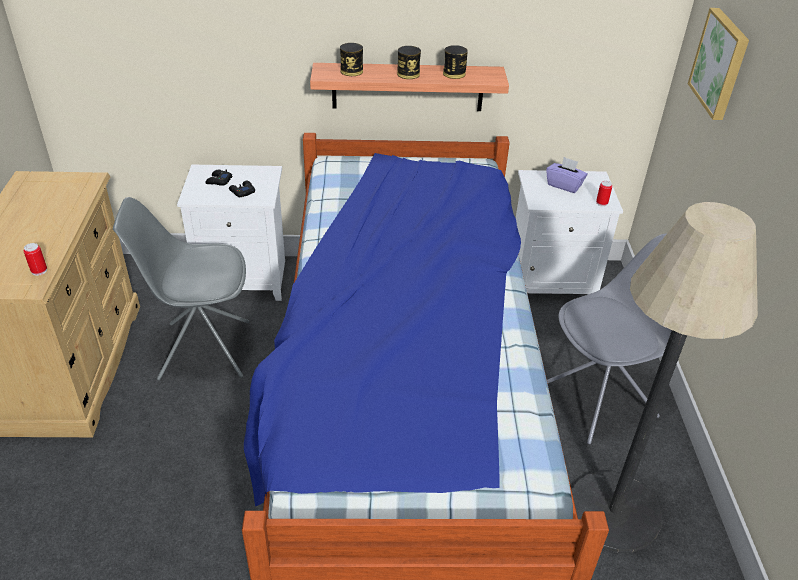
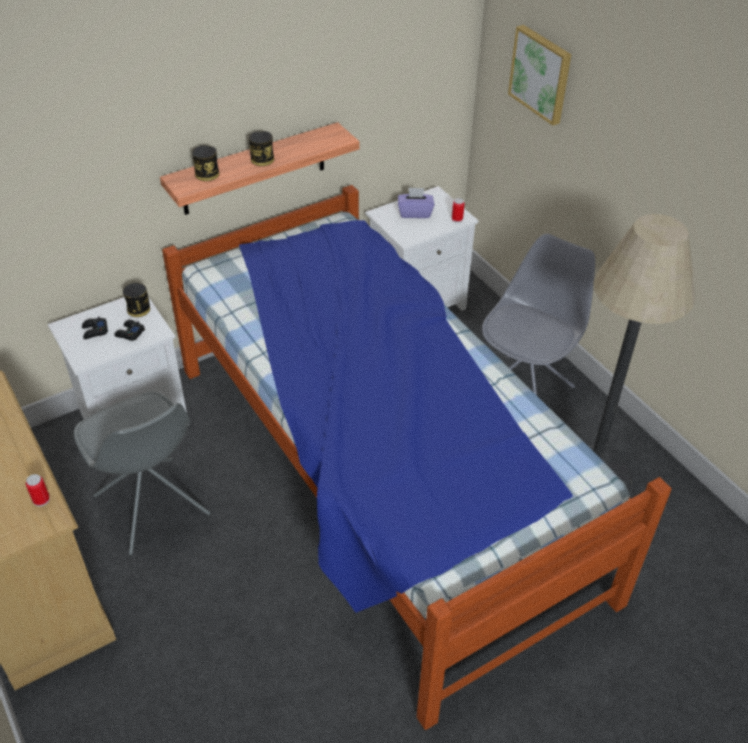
camera: 30 degrees left, 5 degrees up
grey chair [113,197,250,380] -> grey chair turned 90 degrees counterclockwise [74,391,211,555]
can [443,45,468,79] -> can moved to [123,283,150,317]

